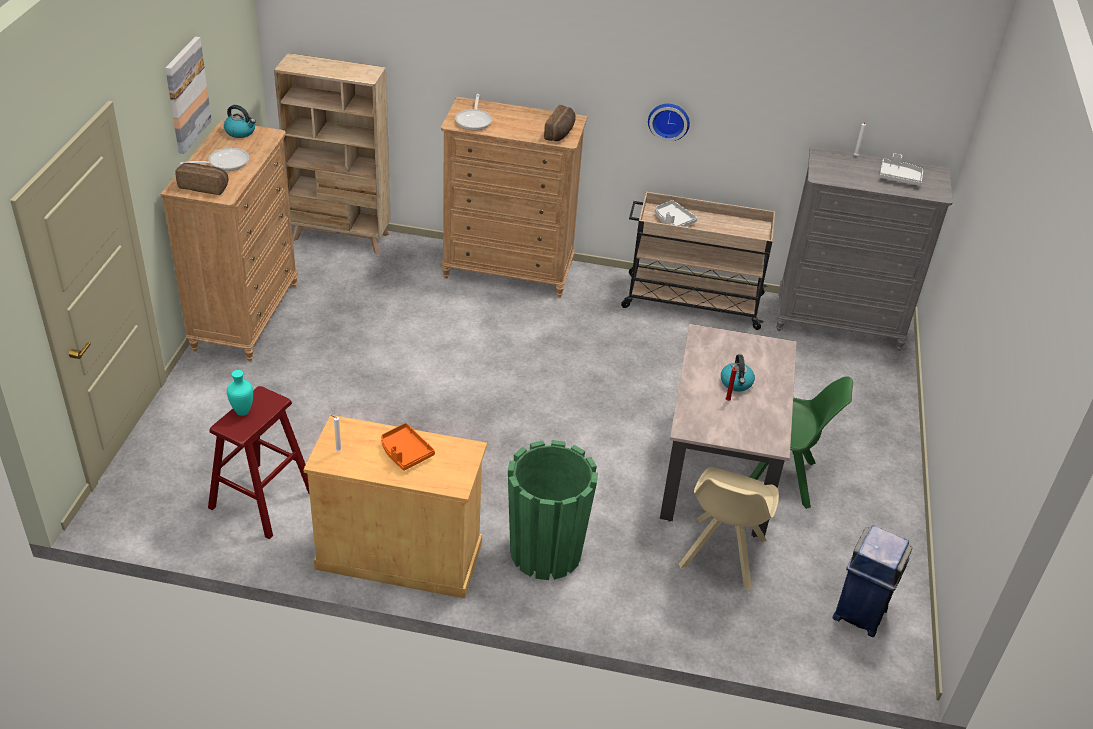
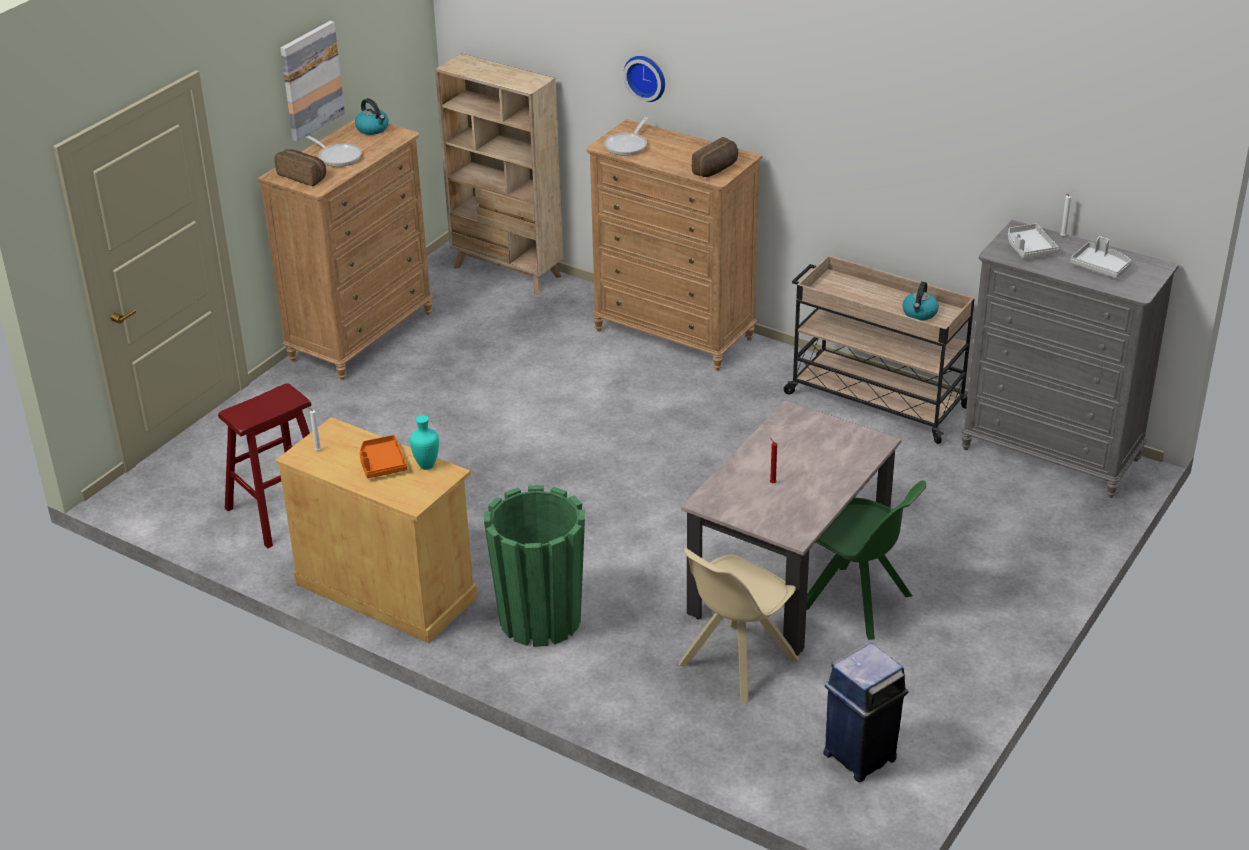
camera: 25 degrees right, 5 degrees down
frying pan [180,148,249,171] -> frying pan turned 45 degrees clockwise [306,135,362,167]
turquoise vase [227,370,253,416] -> turquoise vase moved to [410,415,439,470]
wall clock [648,104,690,141] -> wall clock moved to [623,56,665,102]
grey tray [655,200,697,227] -> grey tray moved to [1008,224,1059,258]
kettle [721,355,755,392] -> kettle moved to [902,282,939,321]

